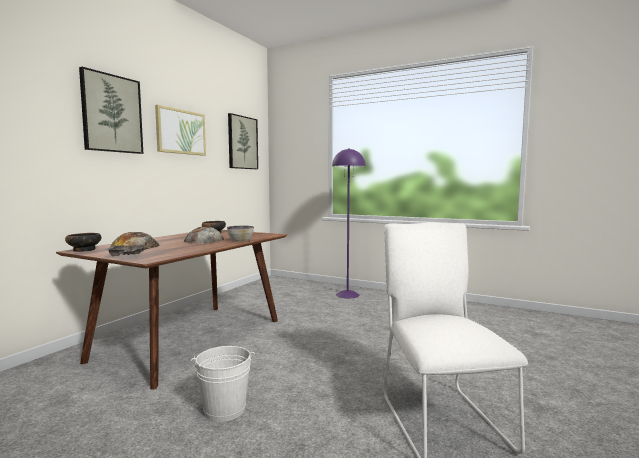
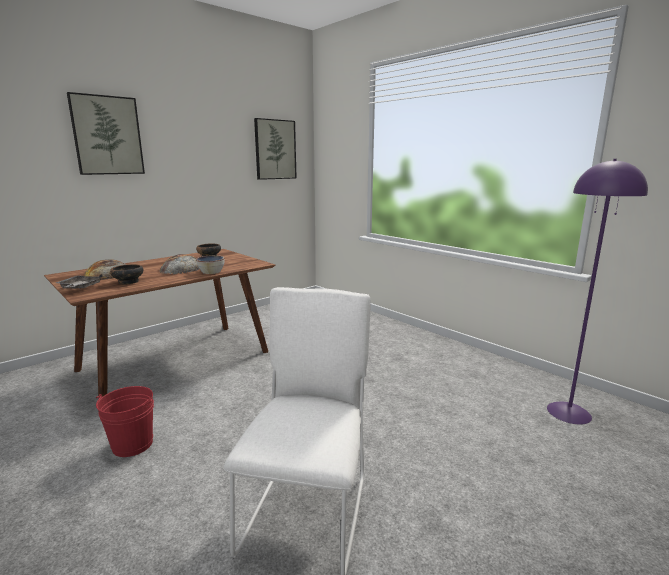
camera: 20 degrees right, 10 degrees up
bowl [65,233,101,252] -> bowl moved to [110,264,143,285]
picture [155,105,206,156] -> none
white bucket [191,346,255,422] -> red bucket [96,386,154,457]
purple floor lamp [332,148,365,298] -> purple floor lamp moved to [547,159,648,425]

